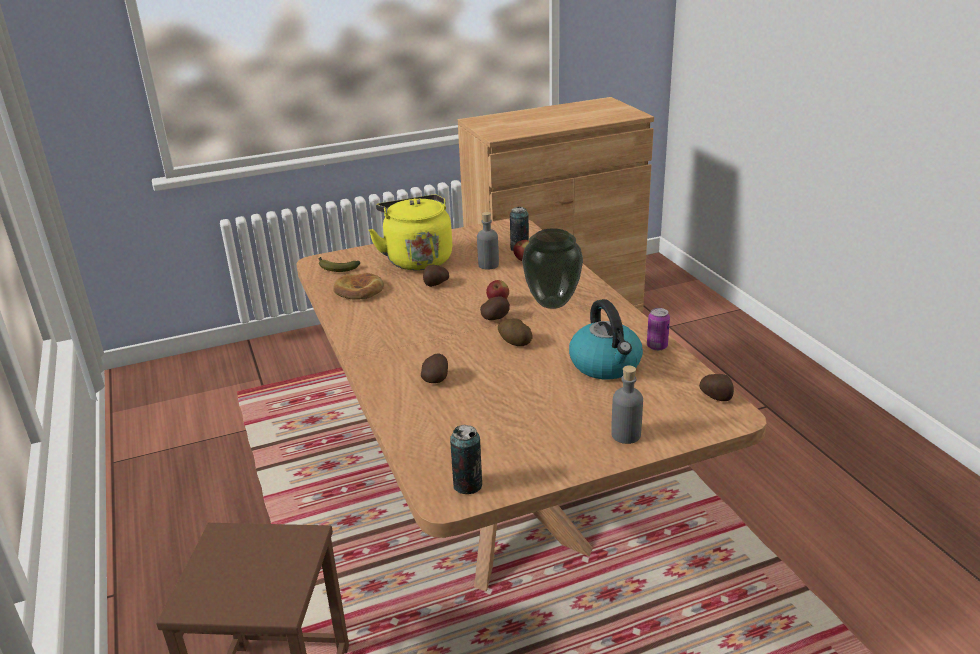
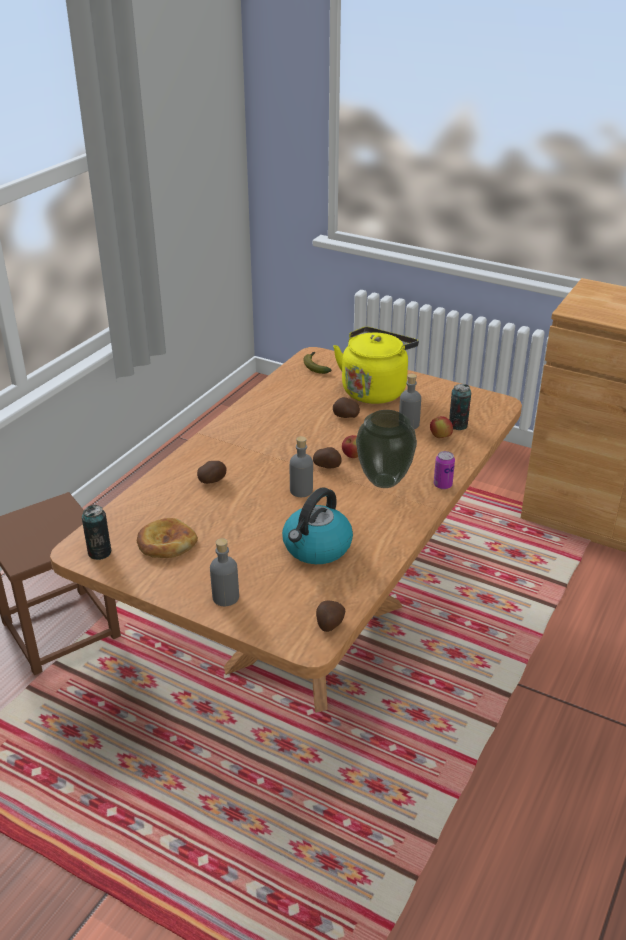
camera: 50 degrees right, 5 degrees up
bread [333,273,384,299] -> bread moved to [137,518,198,558]
potato [498,318,532,346] -> grey bottle [290,436,313,497]
can [647,308,670,351] -> can moved to [434,451,455,489]

